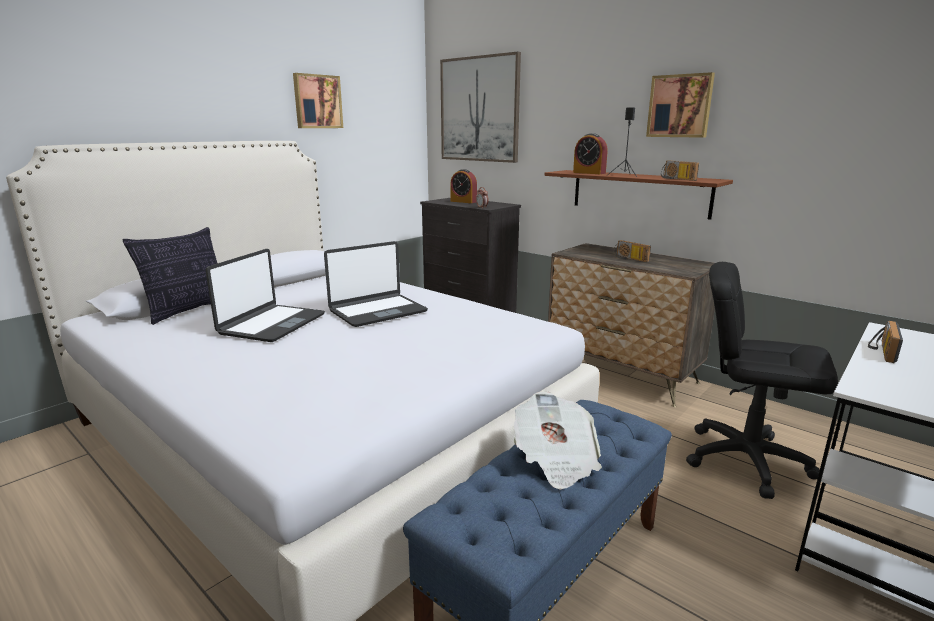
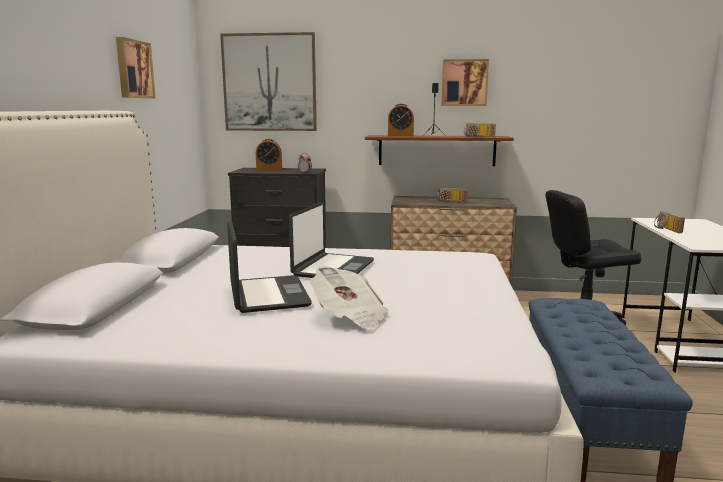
camera: 35 degrees left, 5 degrees down
pillow [123,227,217,325] -> none
newspaper [513,391,602,490] -> newspaper moved to [310,266,388,330]

